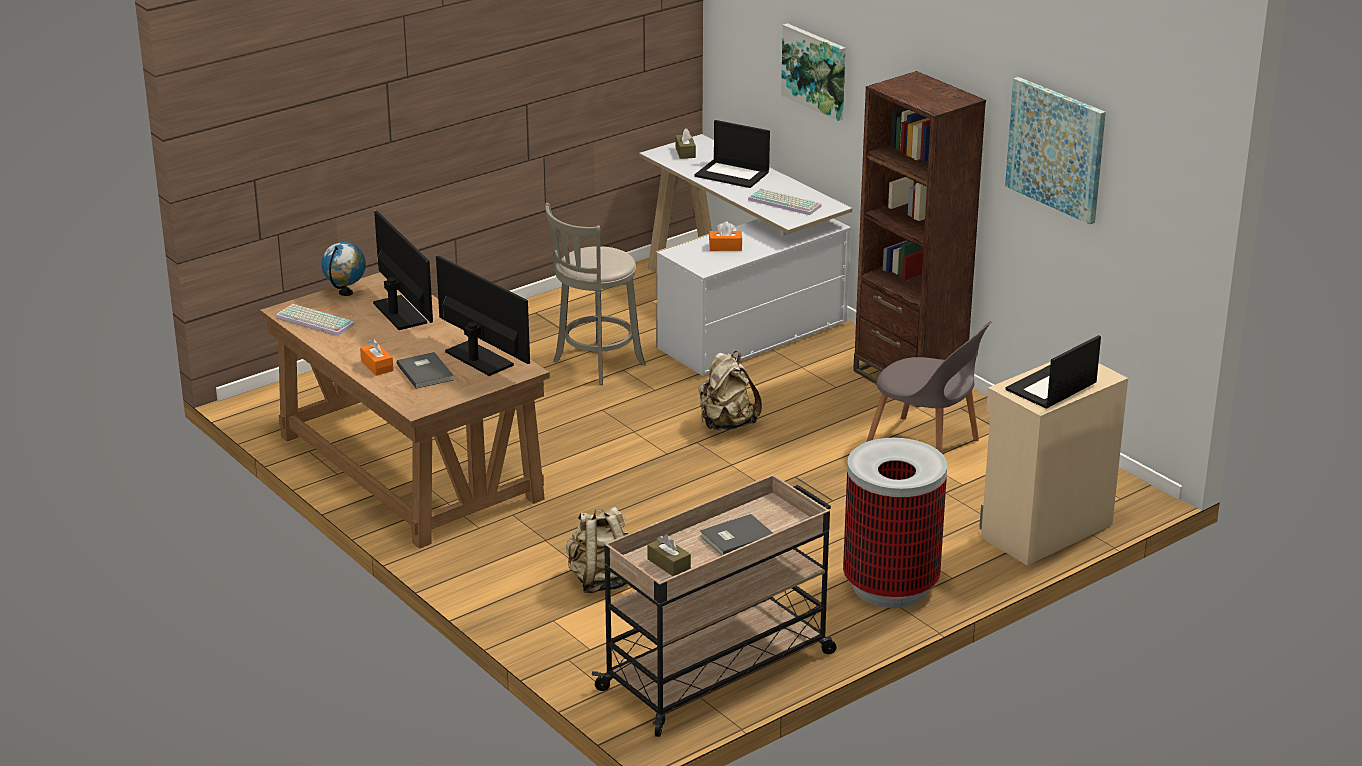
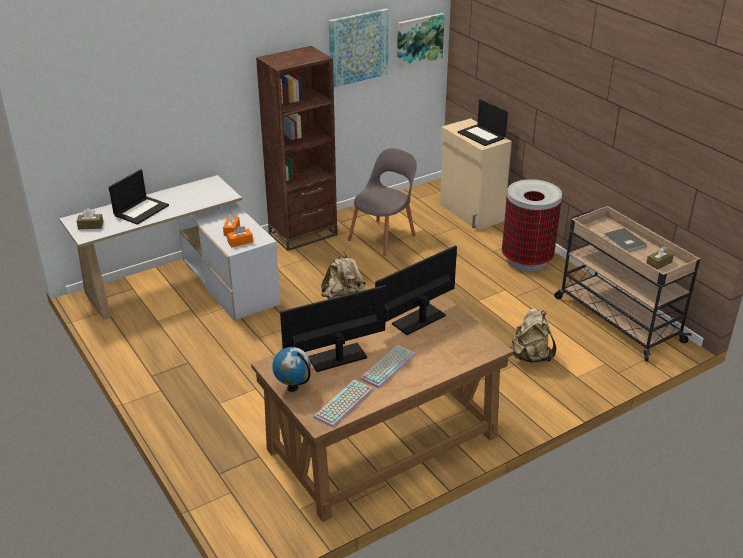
camera: 85 degrees left, 5 degrees up
orange tissue box [360,339,394,376] -> orange tissue box moved to [227,226,253,248]
grey book [397,352,453,389] -> none
grey stool [544,203,646,385] -> none
keyboard [748,188,822,215] -> keyboard moved to [360,345,416,388]
picture [781,23,846,121] -> picture moved to [397,13,445,69]

